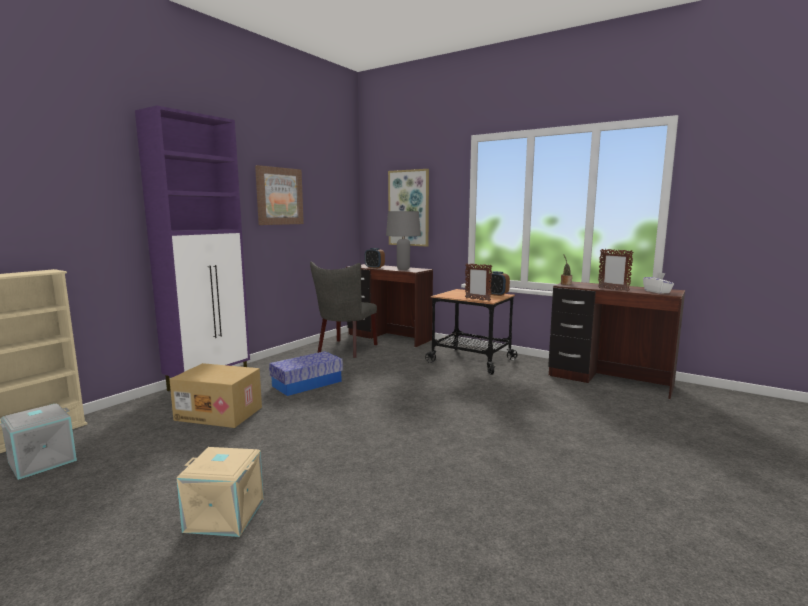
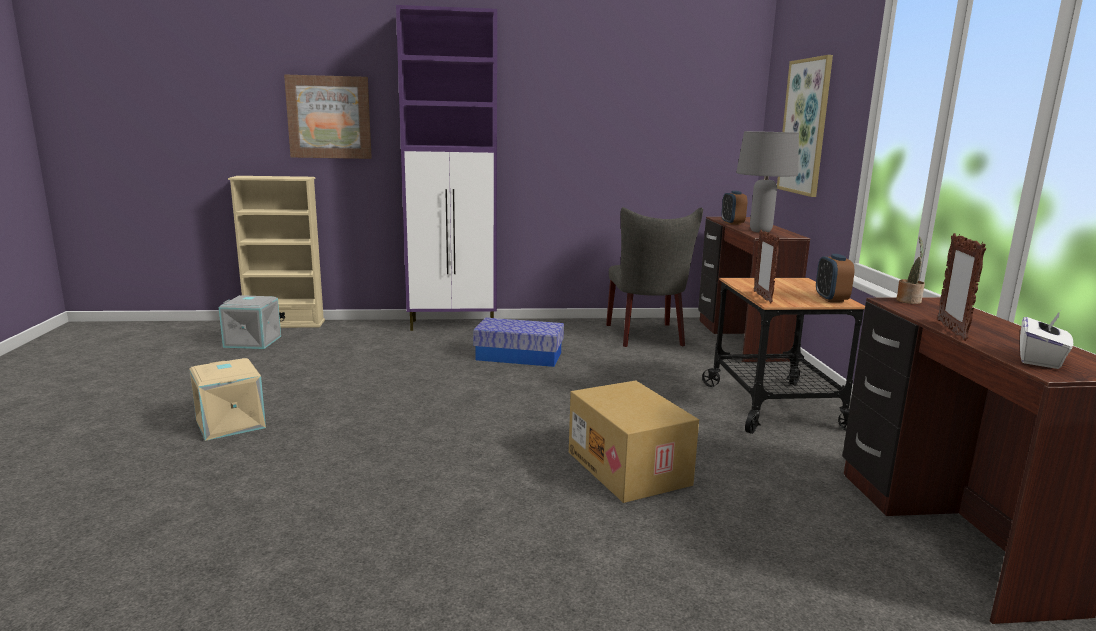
camera: 50 degrees right, 5 degrees up
cardboard box [169,363,262,428] -> cardboard box moved to [569,380,699,503]
picture [255,165,304,225] -> picture moved to [284,74,372,159]
grey chair [310,262,378,358] -> grey chair turned 75 degrees counterclockwise [606,207,703,347]

